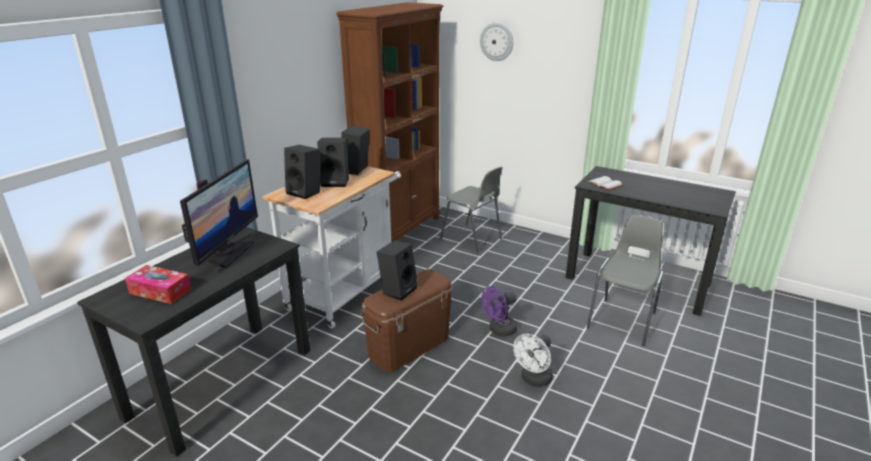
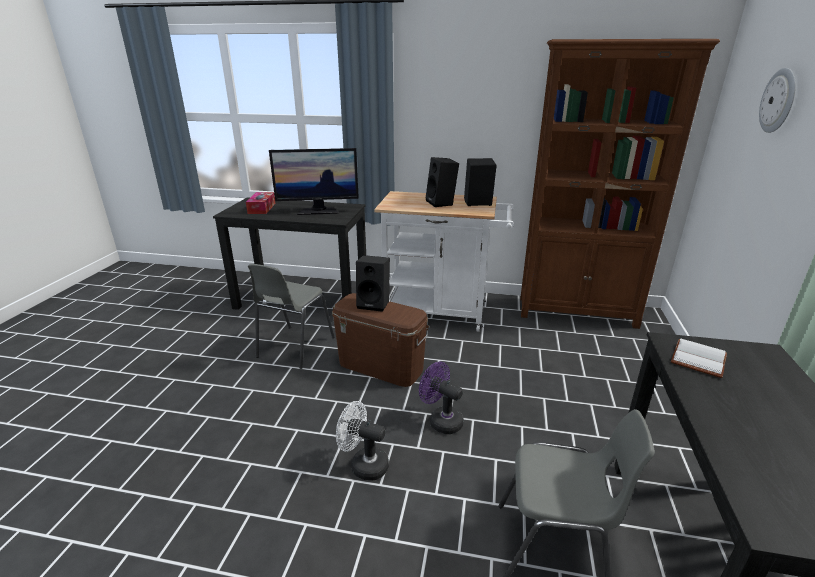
camera: 70 degrees right, 0 degrees up
black speaker [284,145,320,199] -> none
grey chair [440,167,503,253] -> grey chair moved to [248,264,334,369]

